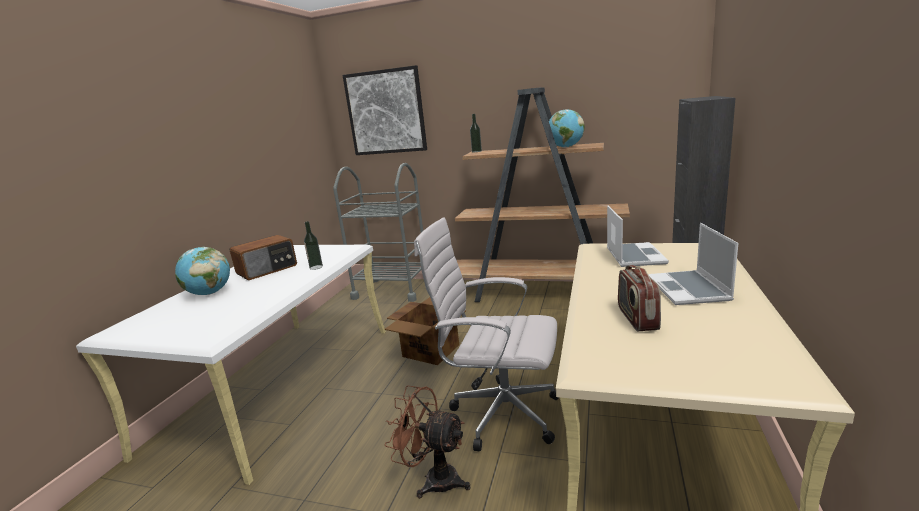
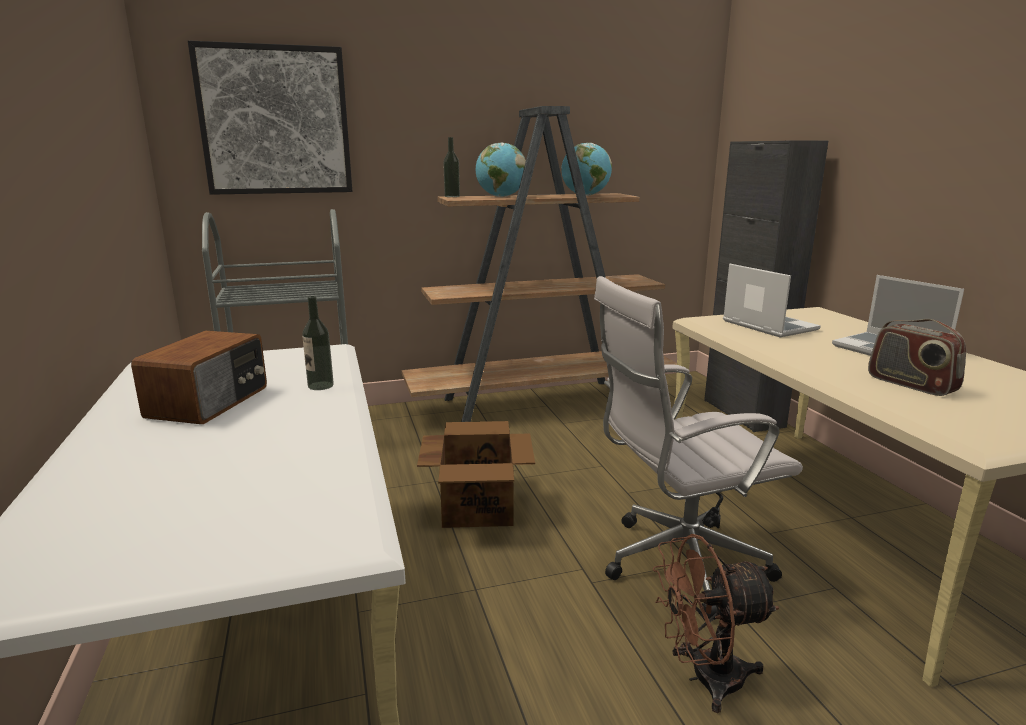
camera: 35 degrees left, 0 degrees up
globe [175,247,230,295] -> globe moved to [476,142,526,197]

